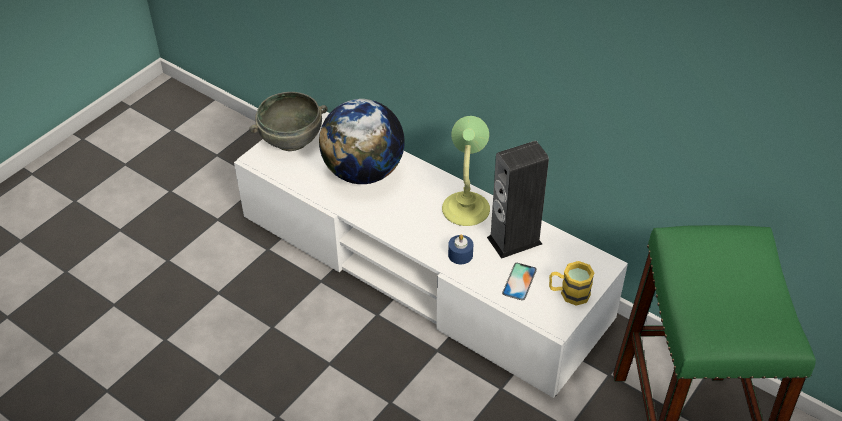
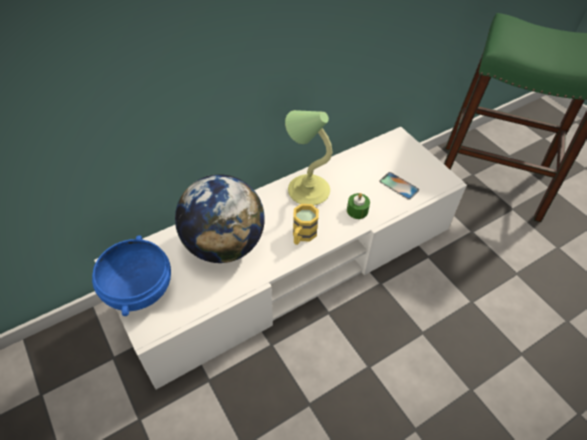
camera: 70 degrees left, 5 degrees up
grey bowl [249,92,328,151] -> blue bowl [92,235,171,316]
blue candle [448,234,473,264] -> green candle [347,193,370,219]
speaker [487,141,549,259] -> none
yellow mug [549,261,594,306] -> yellow mug moved to [293,204,319,245]

